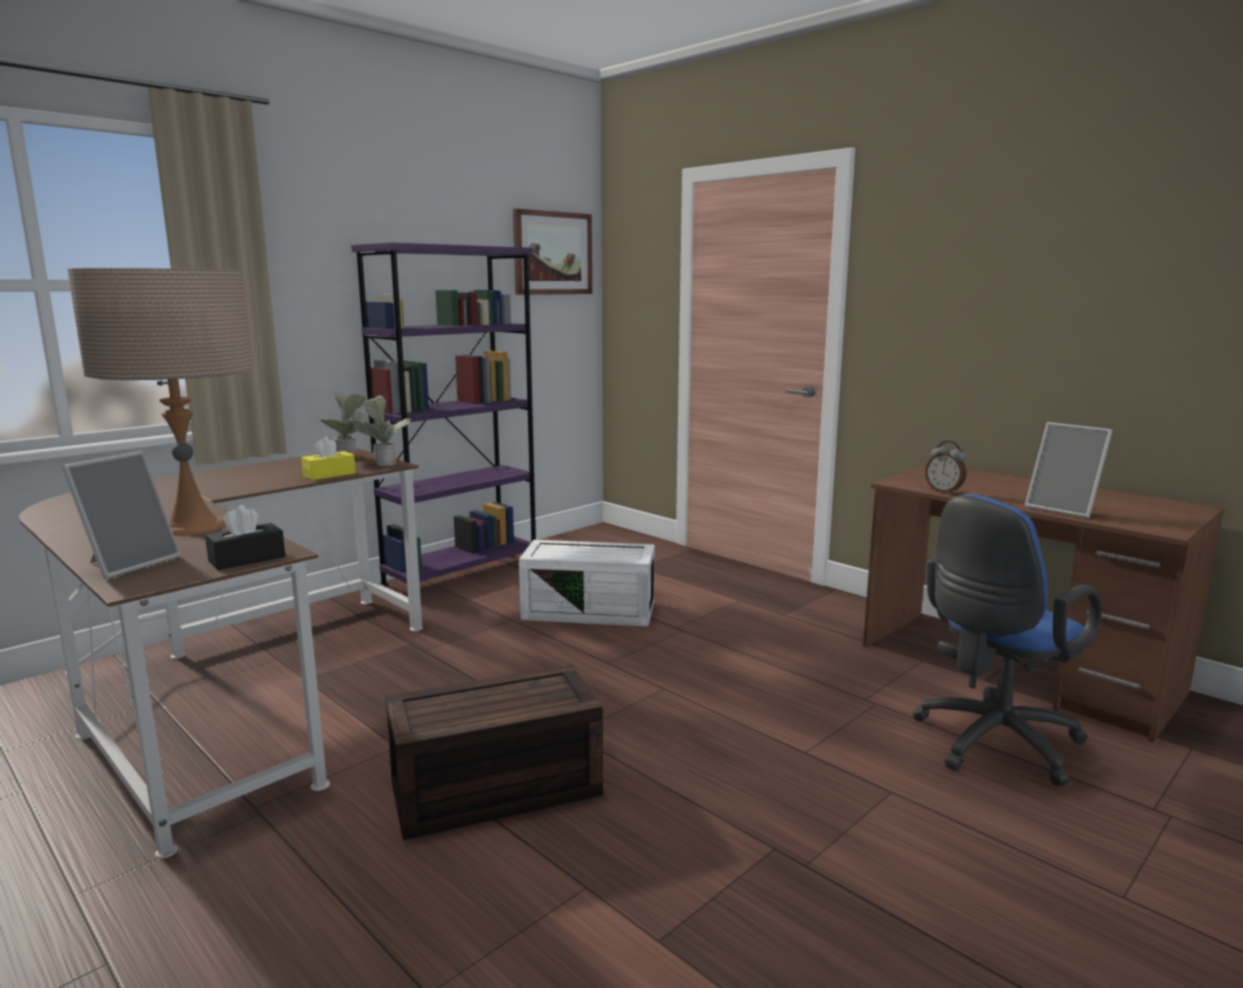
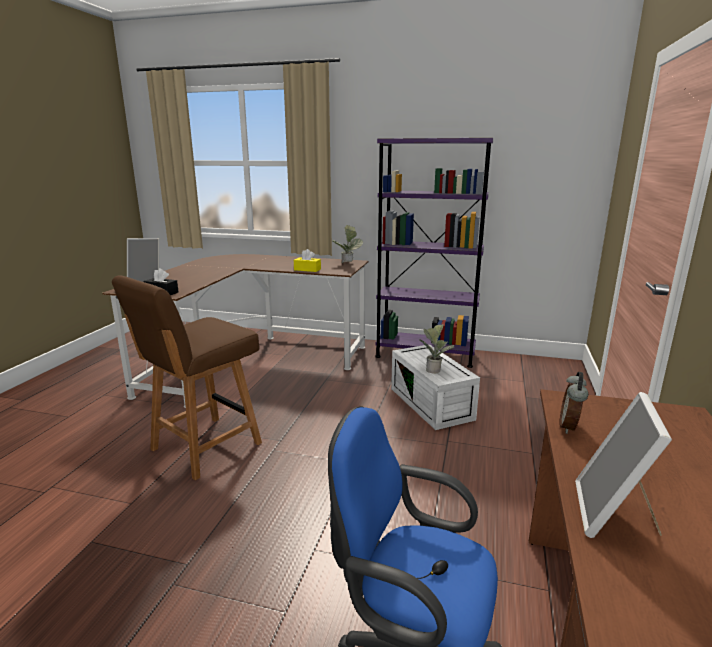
camera: 60 degrees right, 5 degrees up
beige table lamp [67,268,253,536] -> none
potted plant [353,396,411,467] -> potted plant moved to [419,324,454,374]
brown storage box [385,665,603,840] -> brown chair [112,275,262,480]
picture [513,208,592,295] -> none

